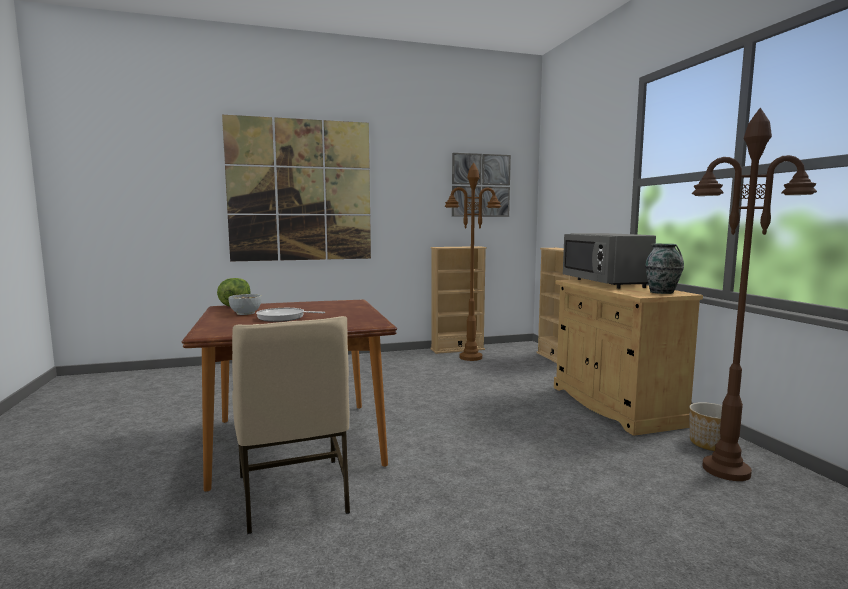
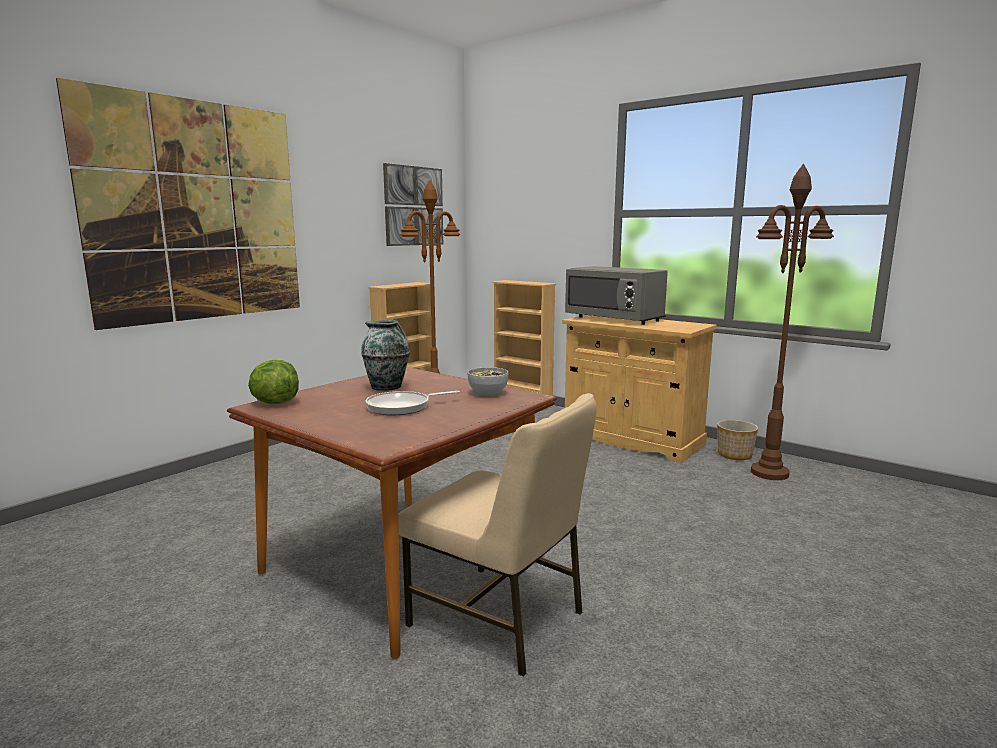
camera: 35 degrees left, 5 degrees up
bowl [228,294,261,315] -> bowl moved to [468,367,509,397]
vase [645,244,684,294] -> vase moved to [361,320,410,391]

